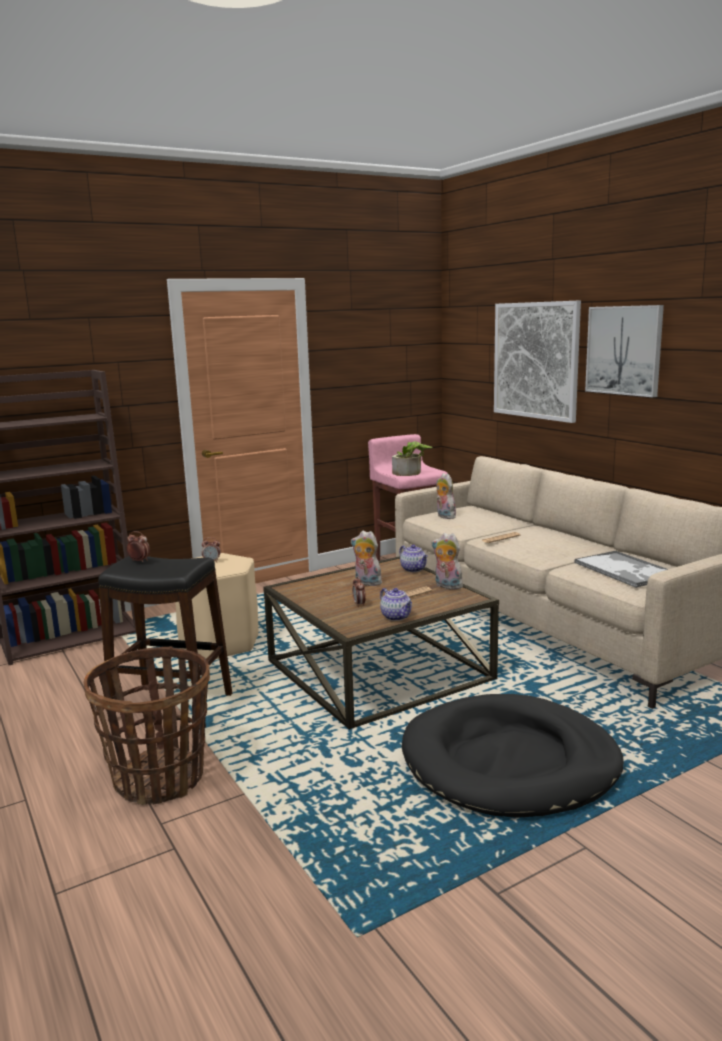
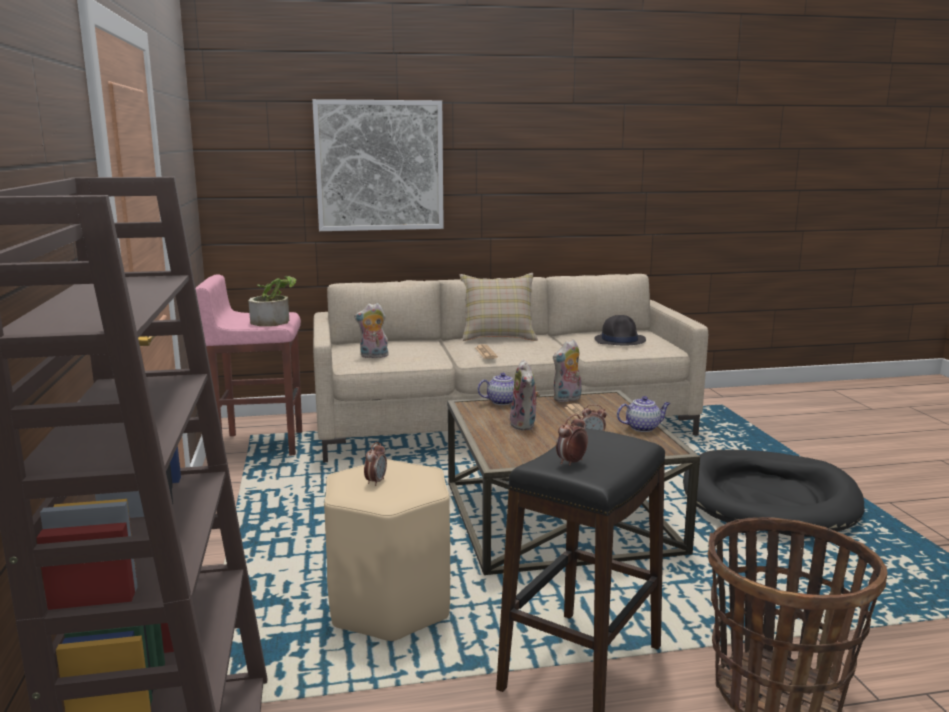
camera: 70 degrees left, 0 degrees up
plush toy [351,531,382,586] -> plush toy turned 60 degrees counterclockwise [510,360,540,430]
tray [574,550,668,588] -> black hat [594,315,646,345]
picture [585,305,664,397] -> none
none -> beige pillow [460,273,538,341]

